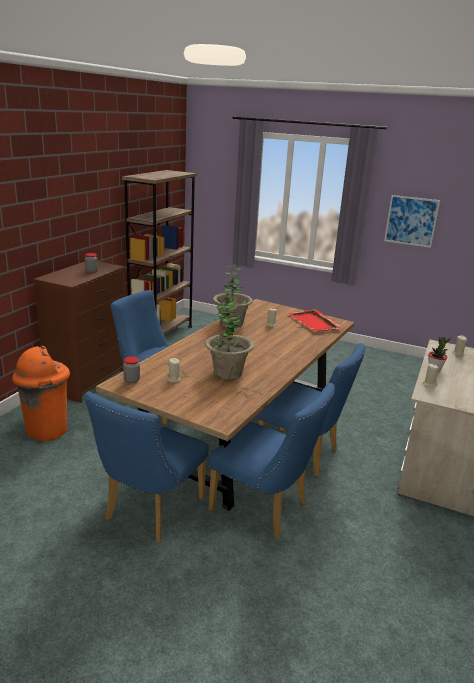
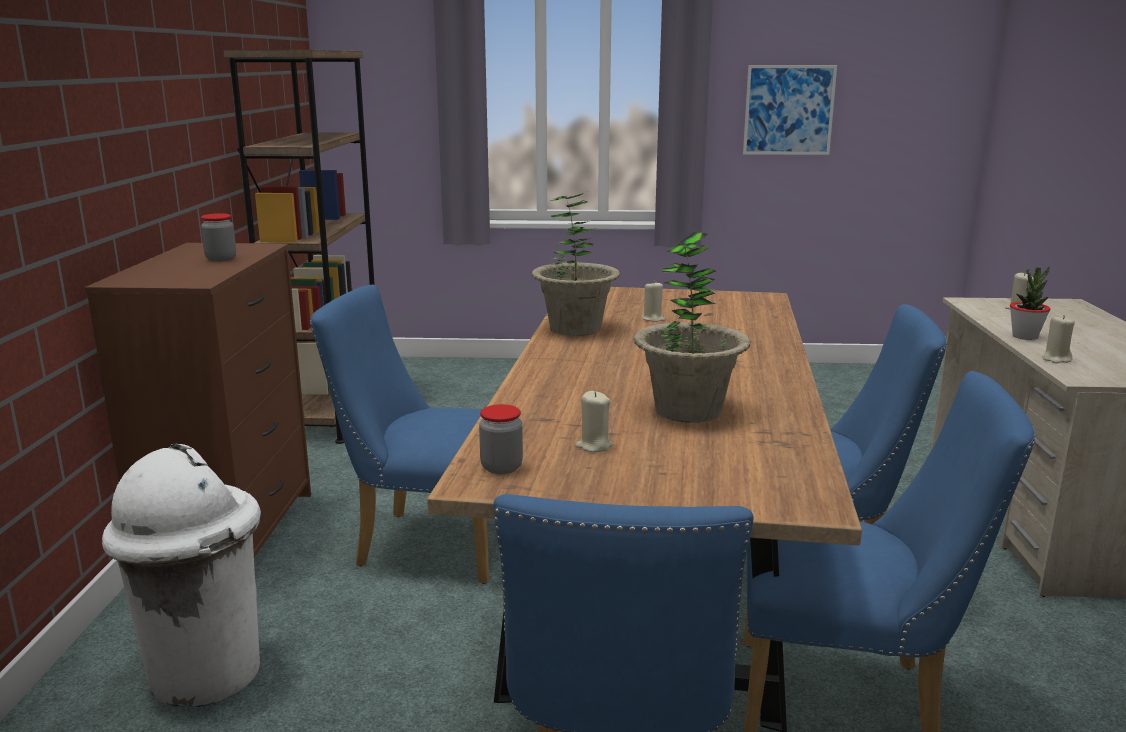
camera: 20 degrees left, 5 degrees down
orange trash can [12,346,70,442] -> white trash can [102,444,261,707]
red tray [288,309,343,332] -> none

